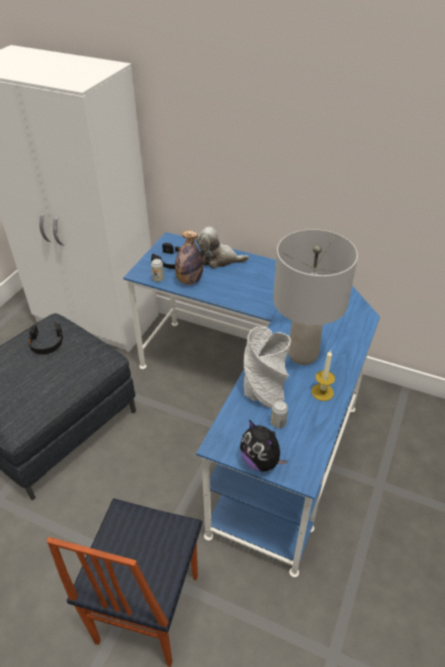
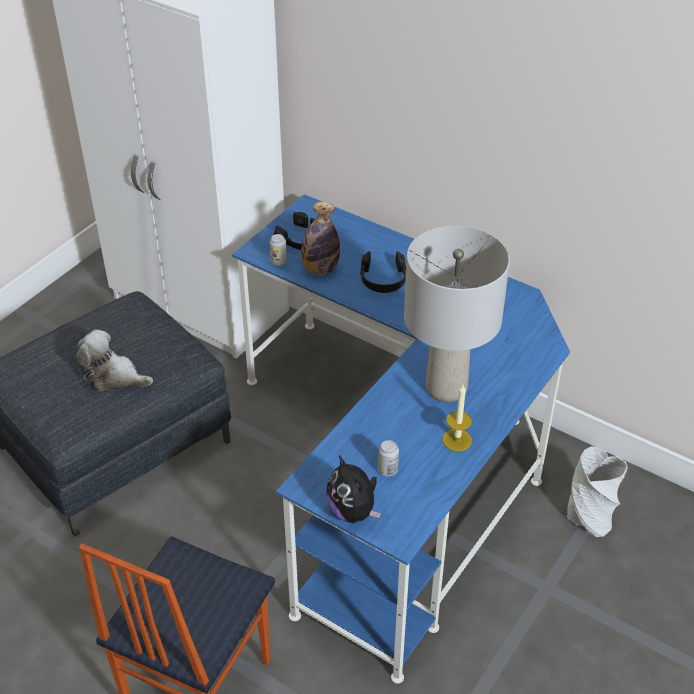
camera: 10 degrees right, 0 degrees up
black headphones [28,322,63,354] -> black headphones moved to [360,251,406,293]
plush toy [196,227,249,268] -> plush toy moved to [76,329,153,391]
grey vase [244,327,291,409] -> grey vase moved to [567,446,628,537]

